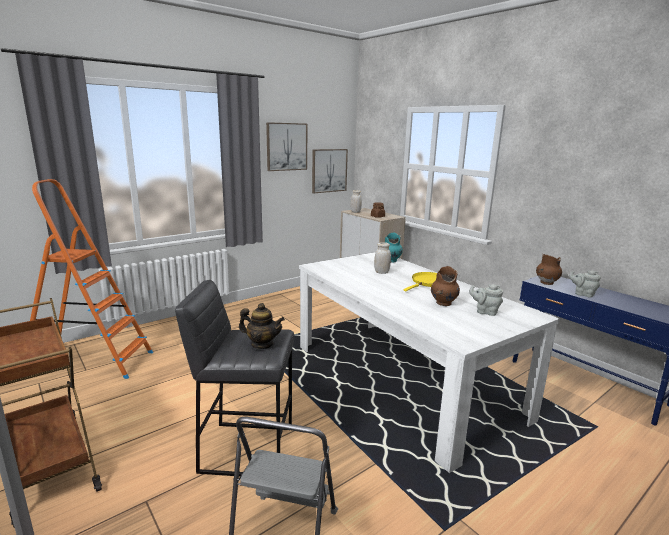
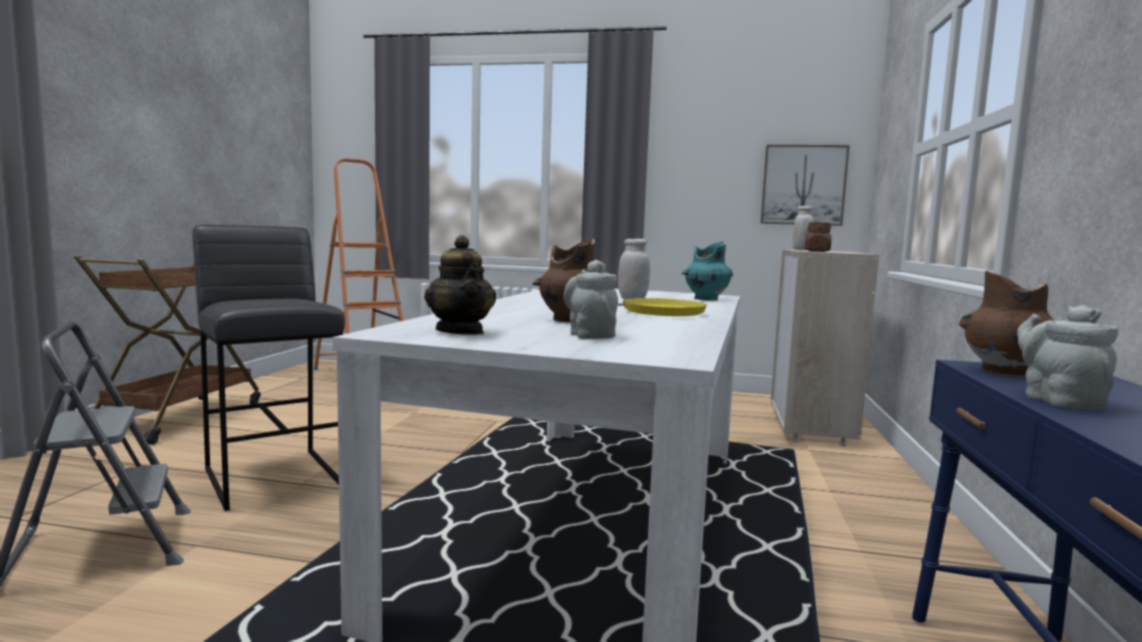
camera: 50 degrees right, 10 degrees down
teapot [239,303,285,349] -> teapot moved to [424,235,496,335]
picture [266,122,307,171] -> none

